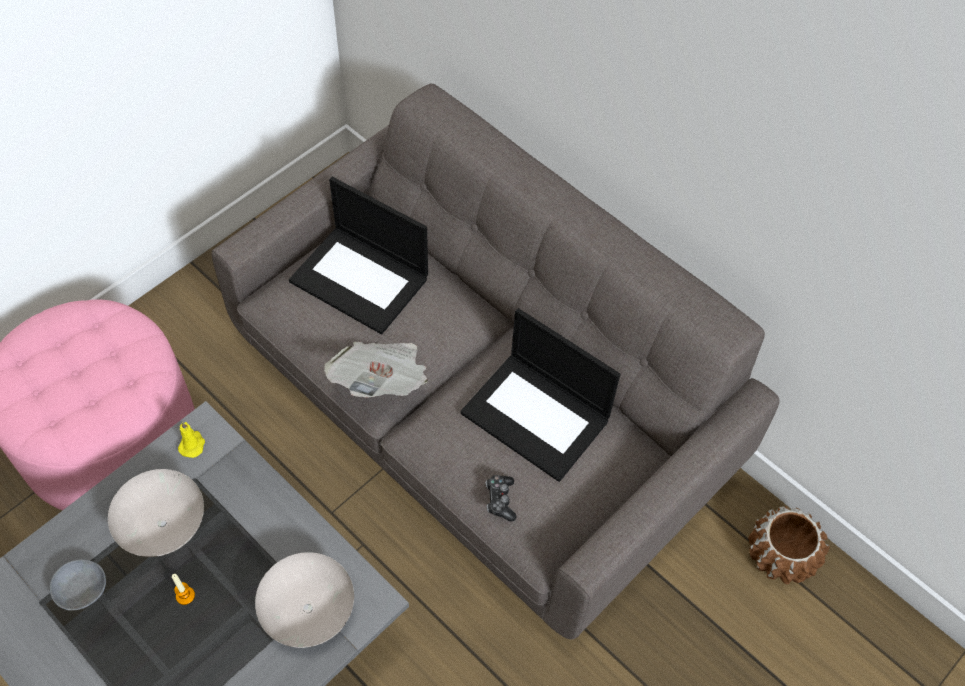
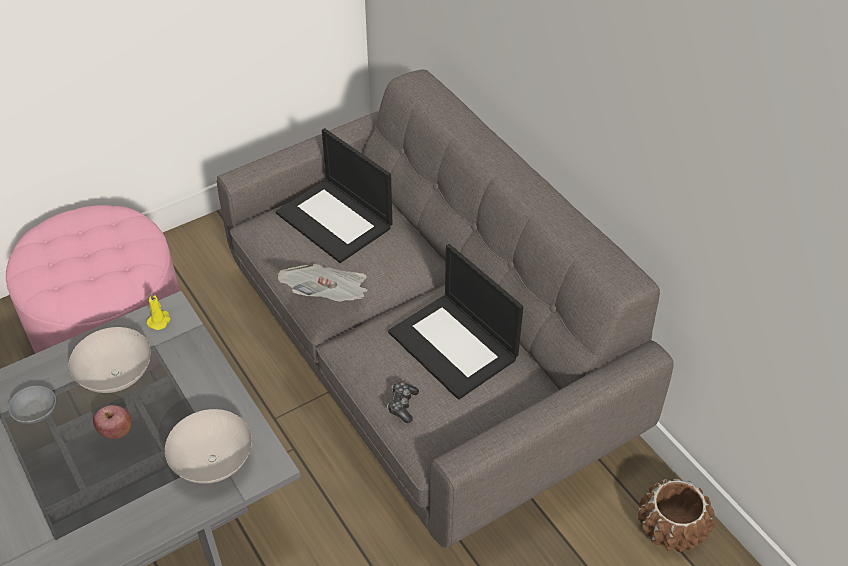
camera: 15 degrees right, 10 degrees down
candle [172,574,195,605] -> apple [93,405,132,439]

